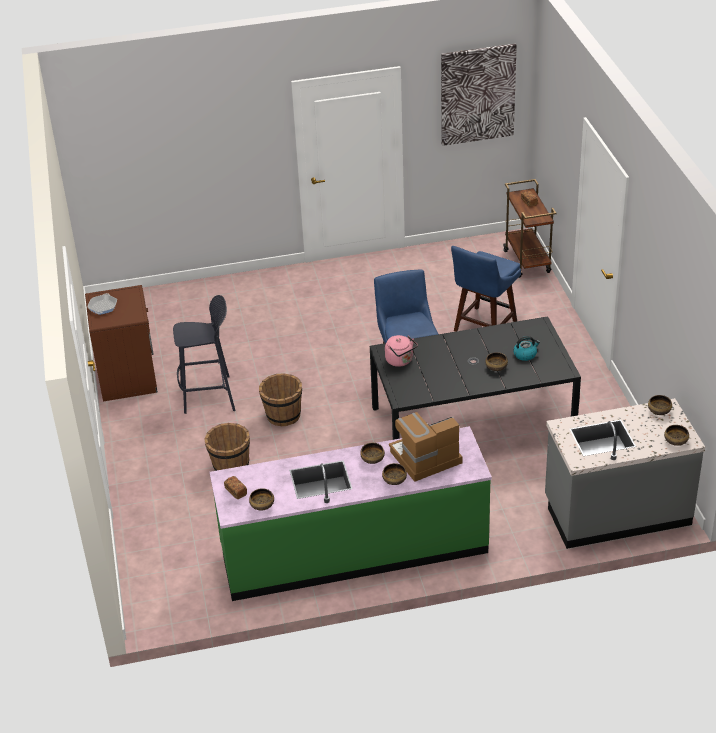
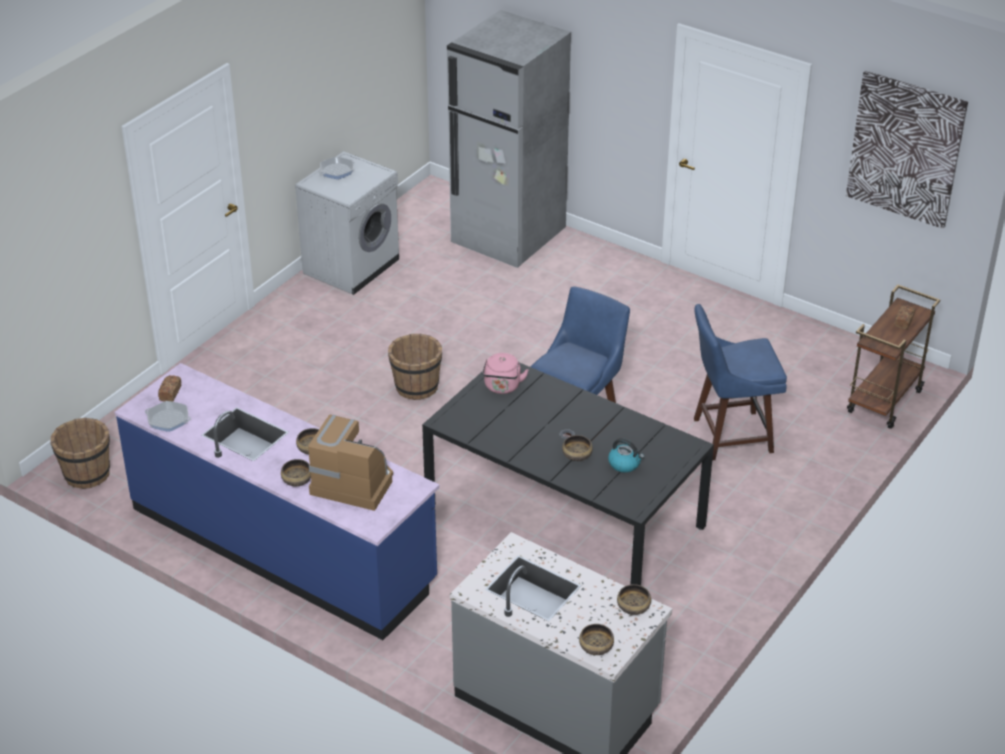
camera: 45 degrees right, 0 degrees up
brown washing machine [85,285,158,401] -> white washing machine [295,151,399,295]
grey stool [173,295,235,414] -> none
brown bucket [205,423,250,471] -> brown bucket moved to [50,418,110,489]
green counter [210,426,492,601] -> blue counter [115,363,439,640]
bowl [249,488,274,511] -> frying pan [145,401,191,432]
none -> grey fridge [447,10,571,268]

